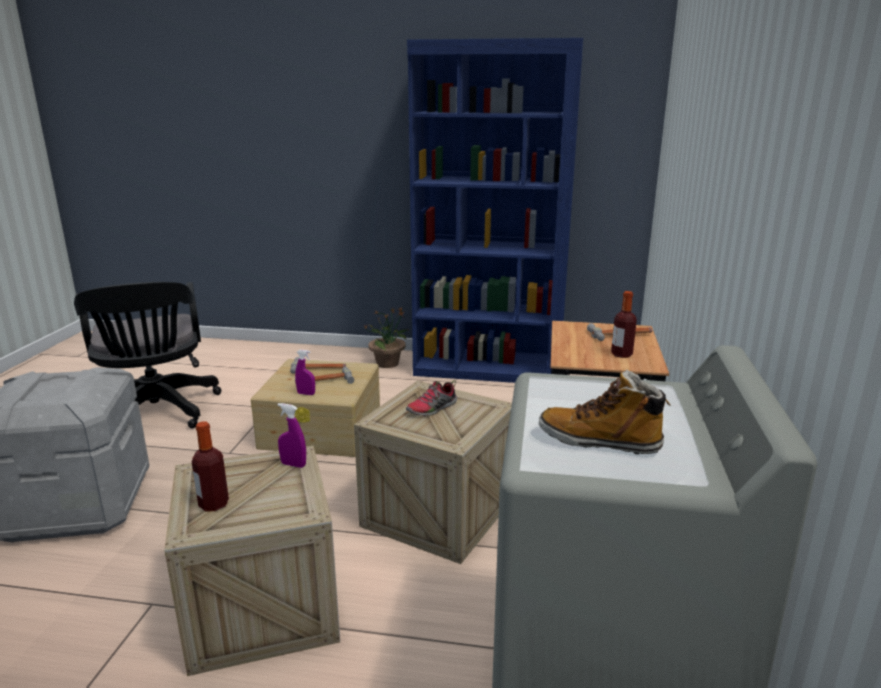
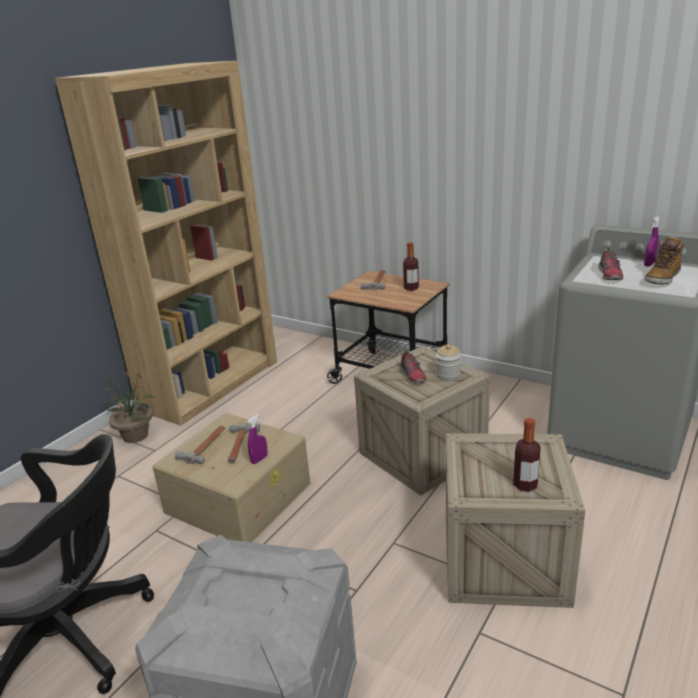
camera: 65 degrees left, 5 degrees up
purple spray bottle [278,403,306,468] -> purple spray bottle moved to [644,216,660,267]
blue bookcase [407,38,583,383] -> brown bookcase [55,61,277,426]
none -> jar [436,344,461,380]
none -> shoe [598,248,624,280]

